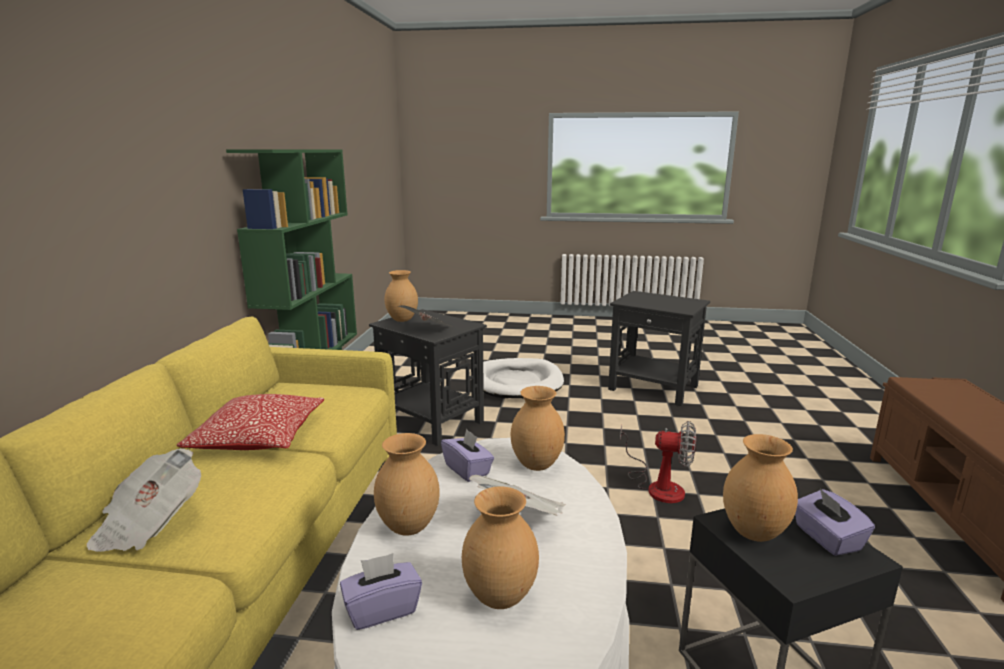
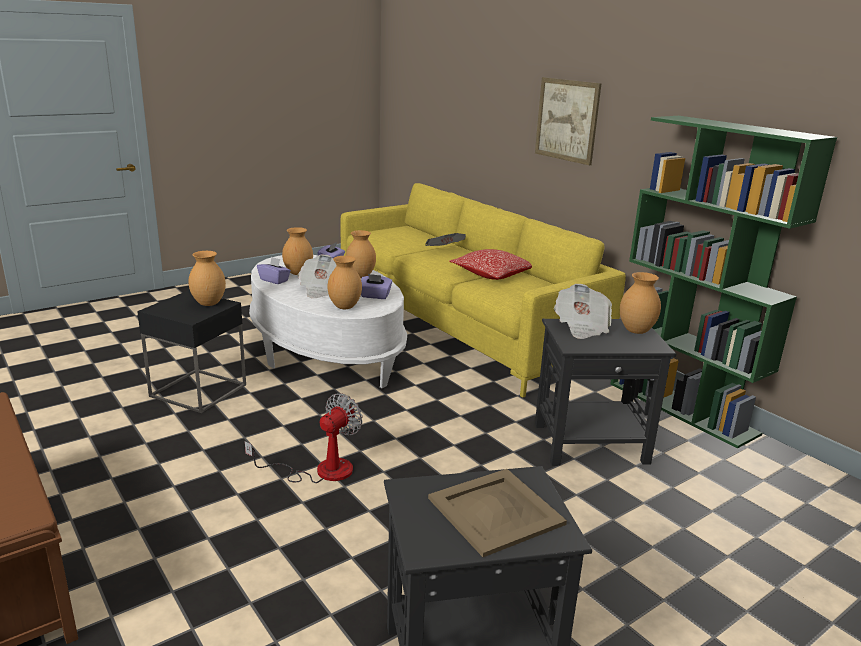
camera: 135 degrees right, 5 degrees up
white dog bed [483,358,564,399] -> none
fan [620,421,696,503] -> fan turned 150 degrees clockwise [244,393,363,483]
purple tissue box [795,488,875,556] -> purple tissue box moved to [257,257,291,284]
none -> beige tray [428,469,567,557]
none -> picture [535,77,601,165]

